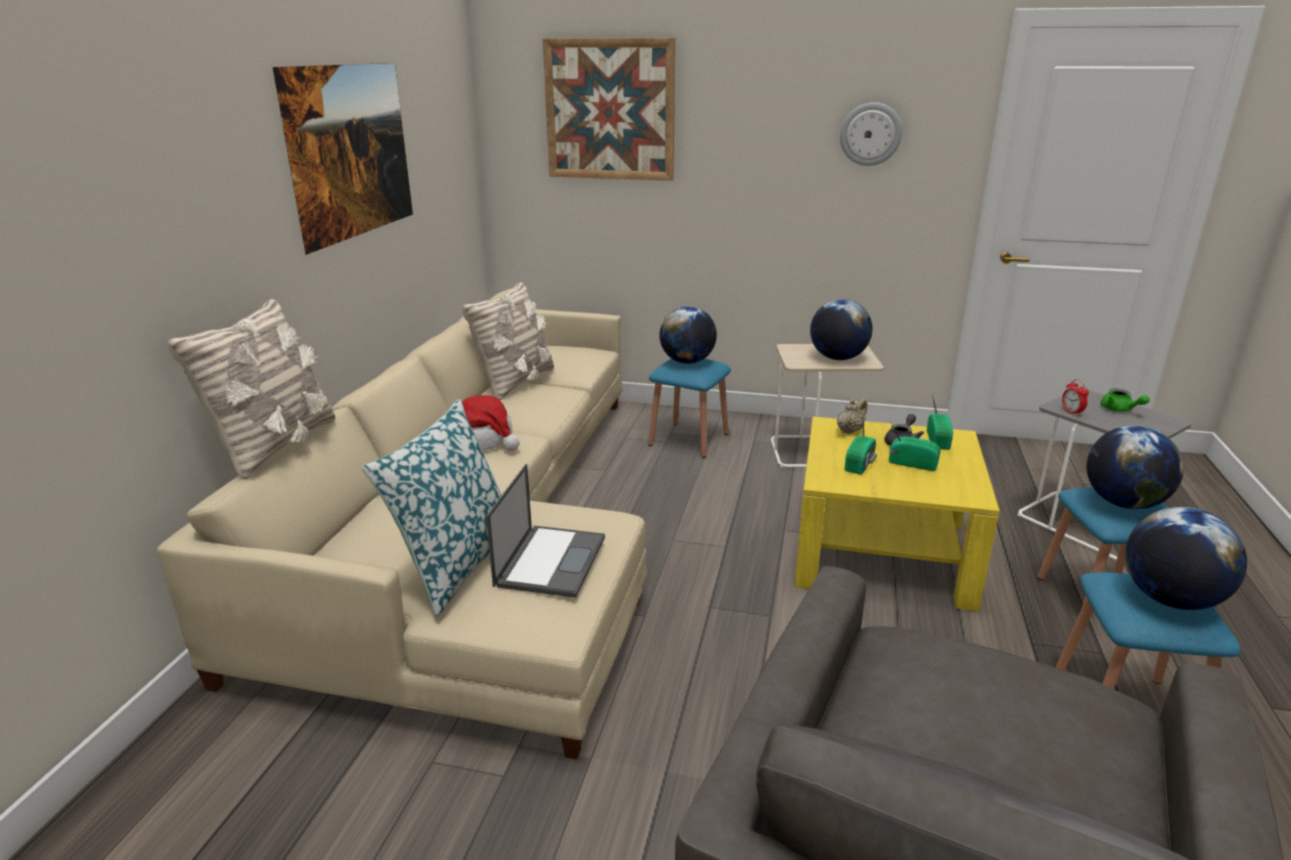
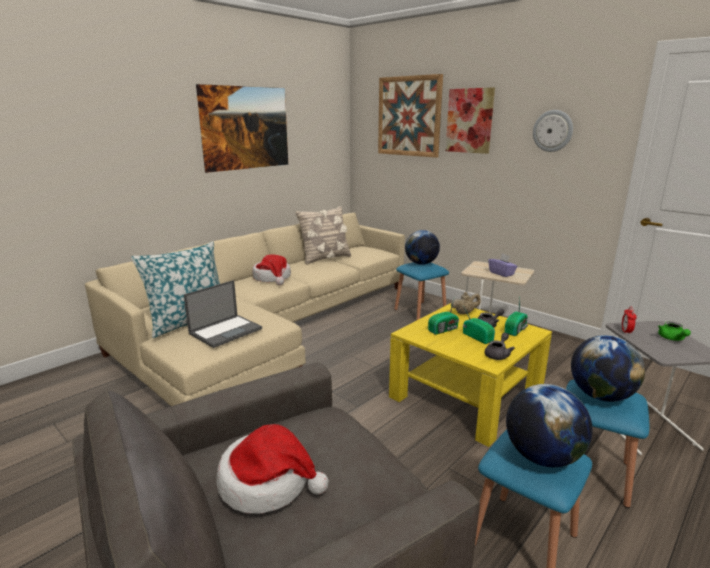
camera: 30 degrees right, 5 degrees down
beige pillow [167,299,335,479] -> none
globe [810,299,872,360] -> purple tissue box [488,254,518,277]
none -> hat [217,424,329,514]
none -> picture [446,87,495,154]
none -> grey teapot [485,333,515,360]

